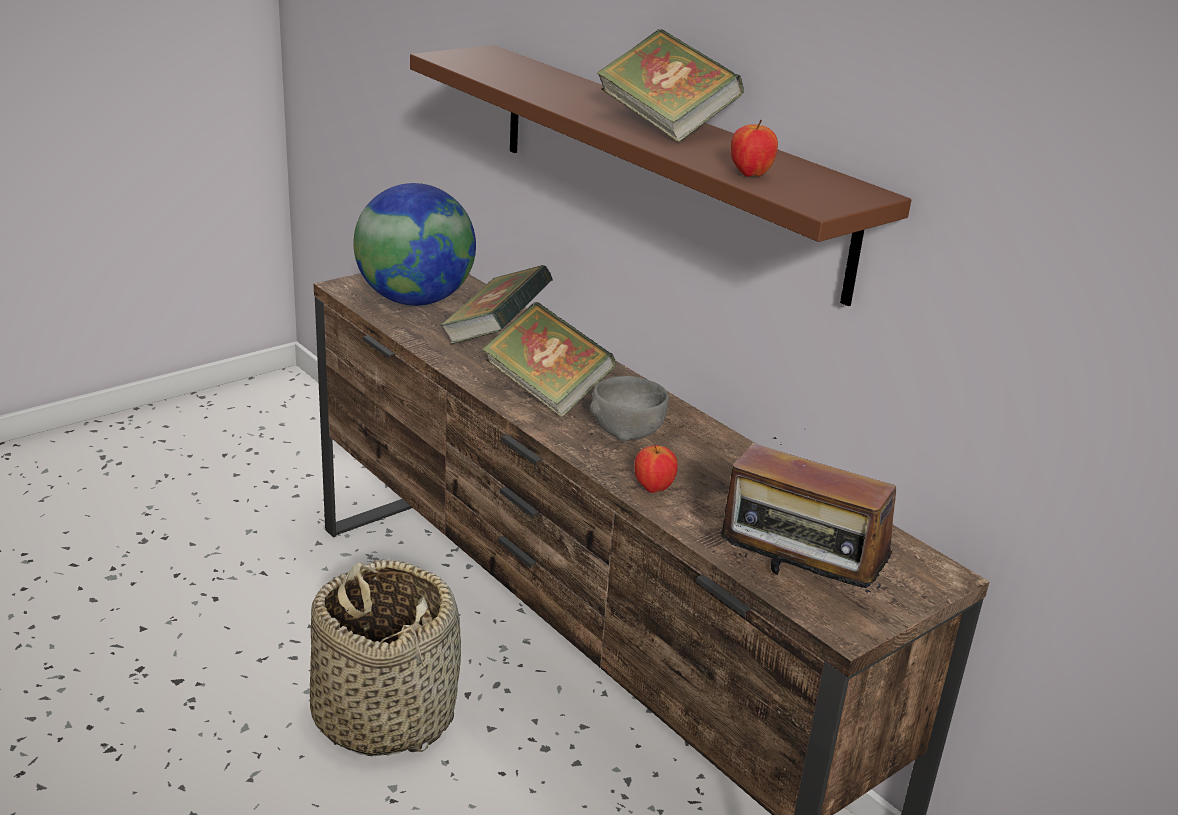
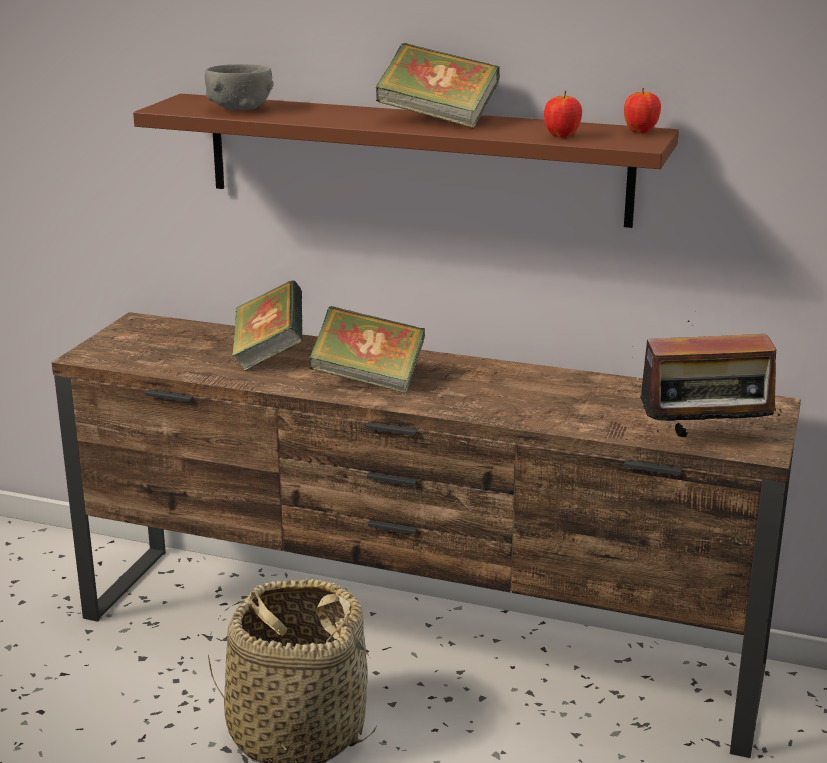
camera: 30 degrees left, 5 degrees down
globe [353,183,476,306] -> none
grey bowl [590,376,669,441] -> grey bowl moved to [205,64,274,110]
apple [634,445,678,493] -> apple moved to [624,88,661,134]

